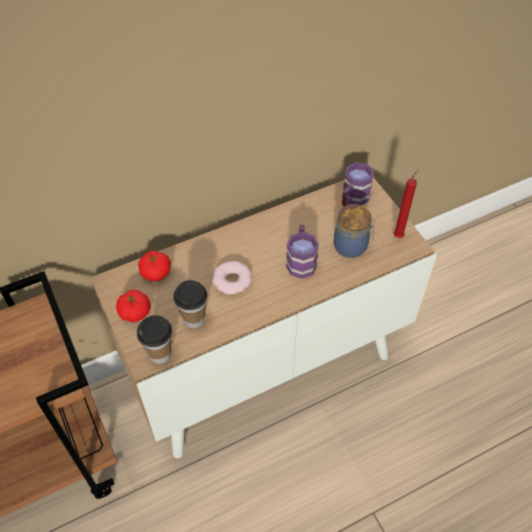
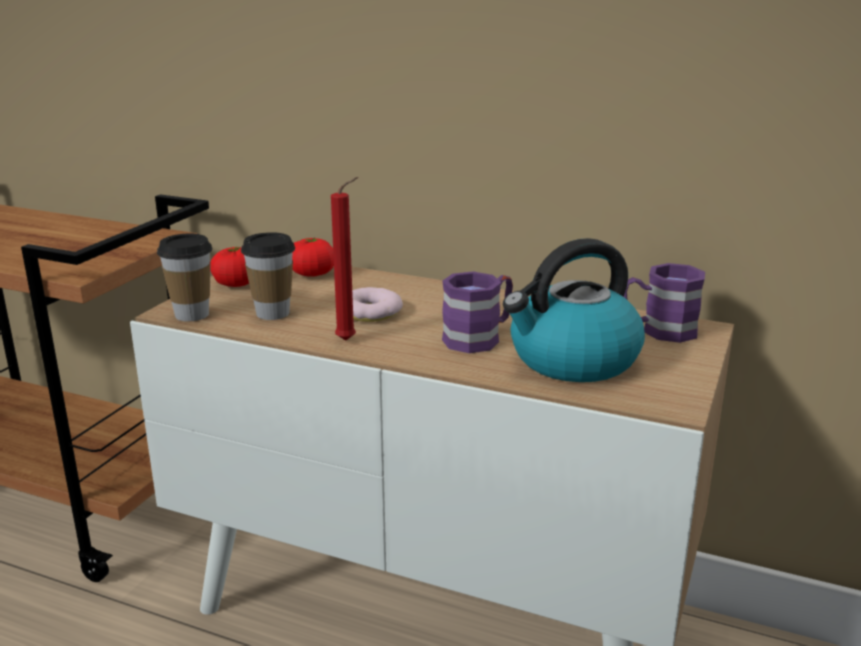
camera: 50 degrees right, 30 degrees down
jar [334,204,376,258] -> kettle [503,238,645,382]
red candle [394,169,419,238] -> red candle moved to [331,177,358,341]

